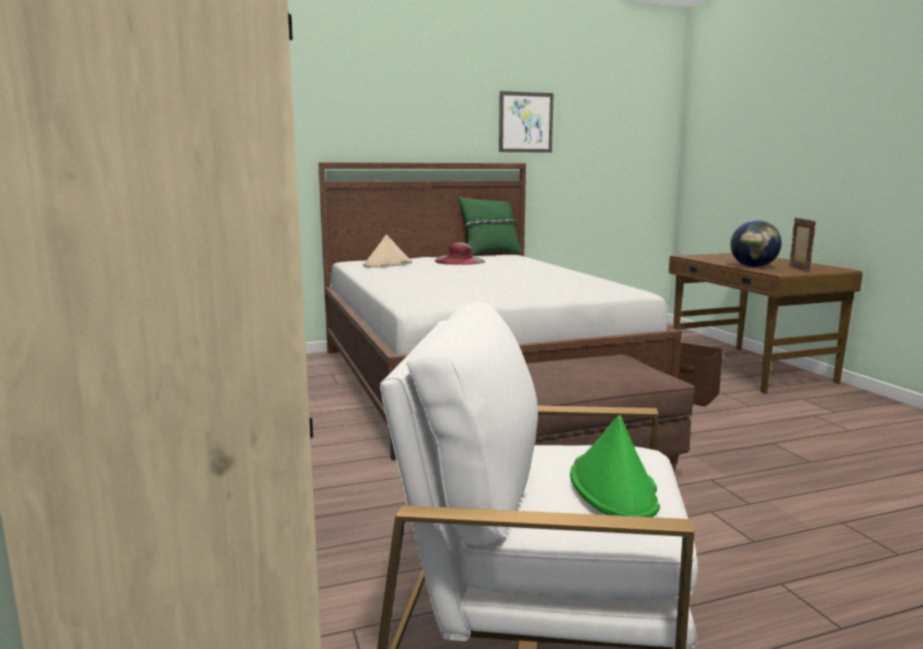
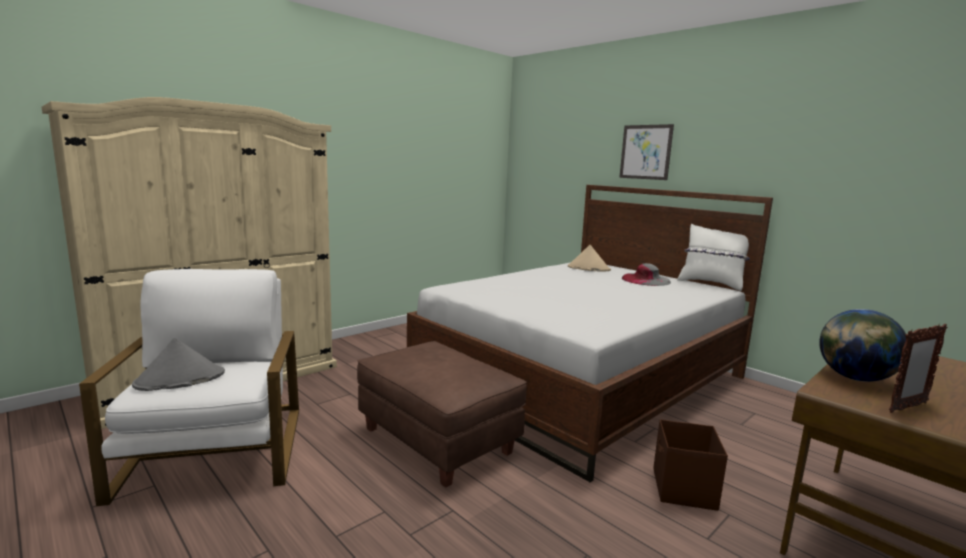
camera: 65 degrees right, 0 degrees up
green pillow [459,197,521,256] -> white pillow [677,224,750,291]
picture [499,91,554,153] -> picture moved to [619,124,674,180]
green hat [570,415,660,517] -> grey hat [132,338,225,391]

